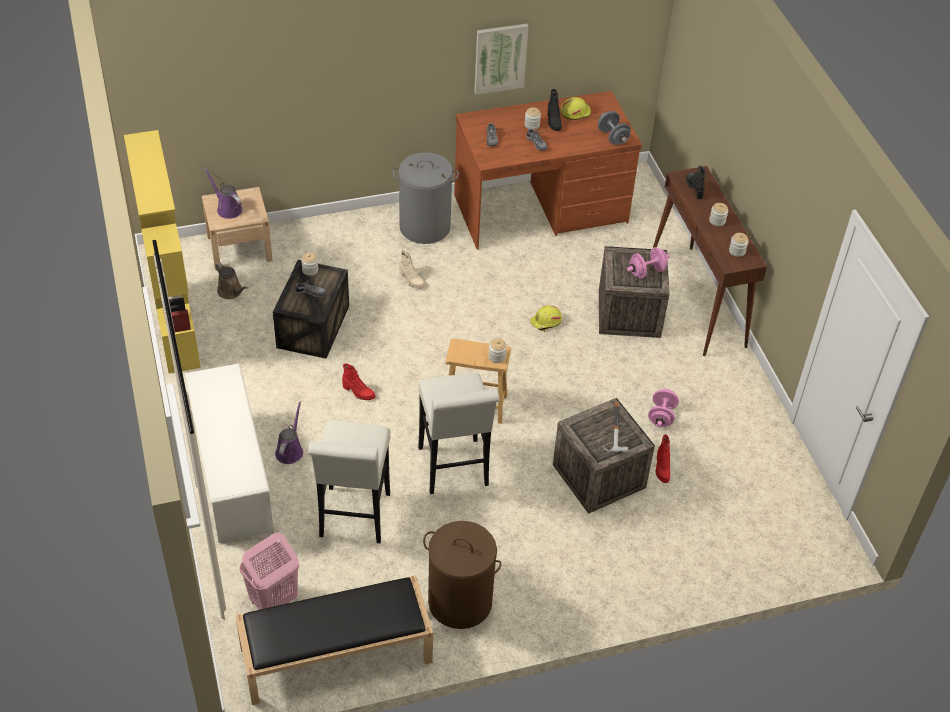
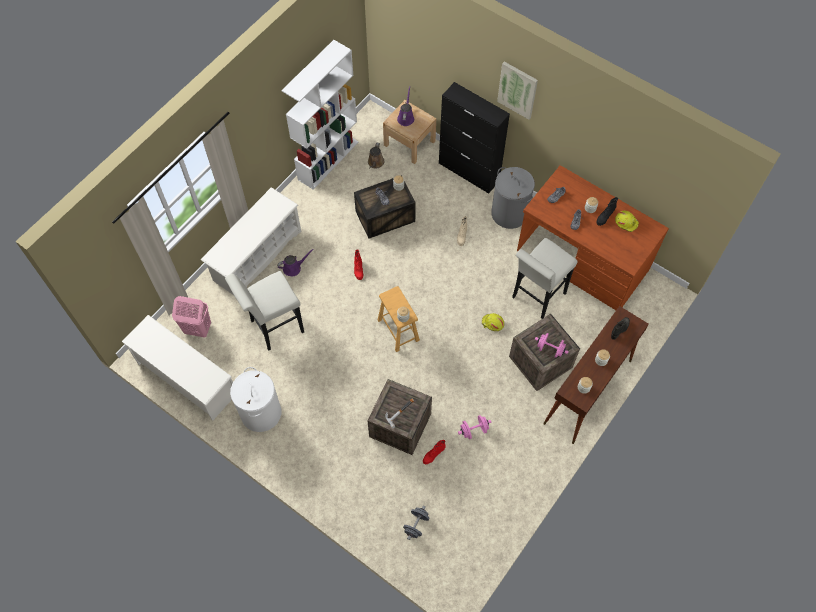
camera: 55 degrees right, 15 degrees up
yellow bookcase [124,130,201,374] -> white bookcase [282,40,359,190]
black bench [235,575,433,705] -> white shoe rack [122,315,233,421]
white stool [418,373,500,494] -> white stool moved to [512,238,578,319]
brown laundry basket [423,521,502,629] -> white laundry basket [230,367,281,432]
picture [474,24,529,95] -> picture moved to [497,62,538,120]
grey dumbbell [598,111,631,145] -> grey dumbbell moved to [403,506,430,540]
none -> black cabinet [439,82,510,193]

